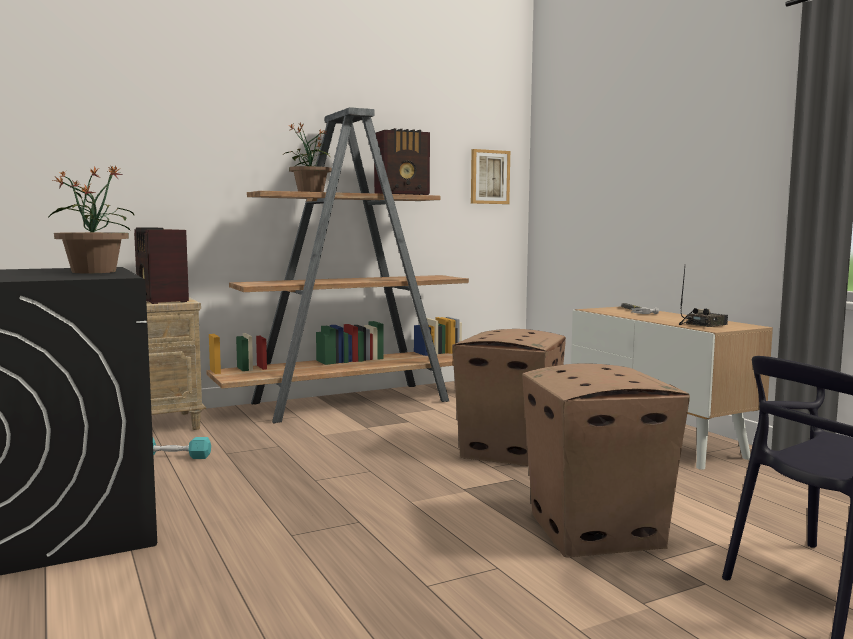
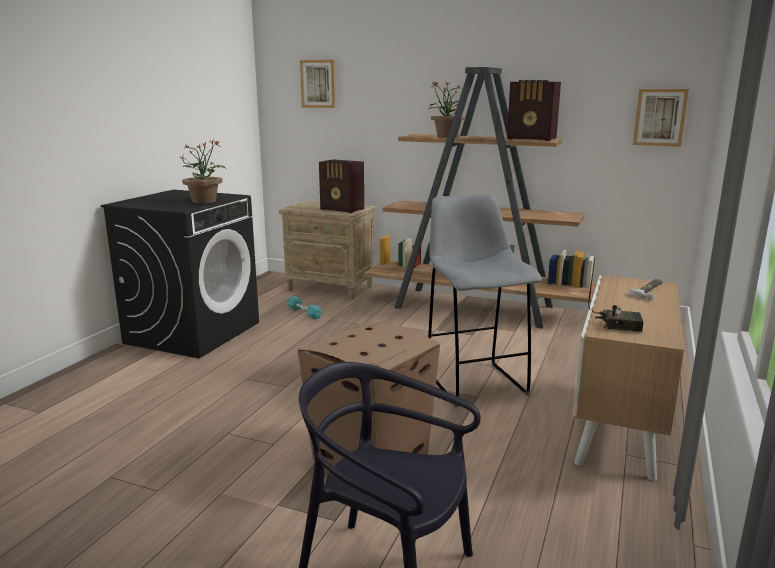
camera: 50 degrees right, 10 degrees up
radio [134,228,189,304] -> radio turned 75 degrees counterclockwise [319,159,364,213]
cardboard box [452,329,566,466] -> grey stool [428,194,542,407]
none -> picture [300,60,336,108]

